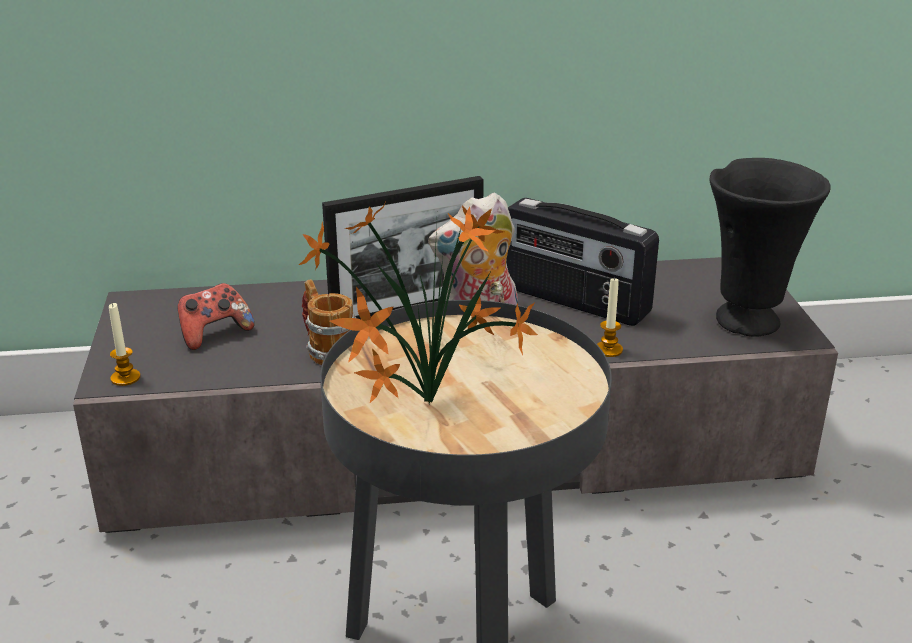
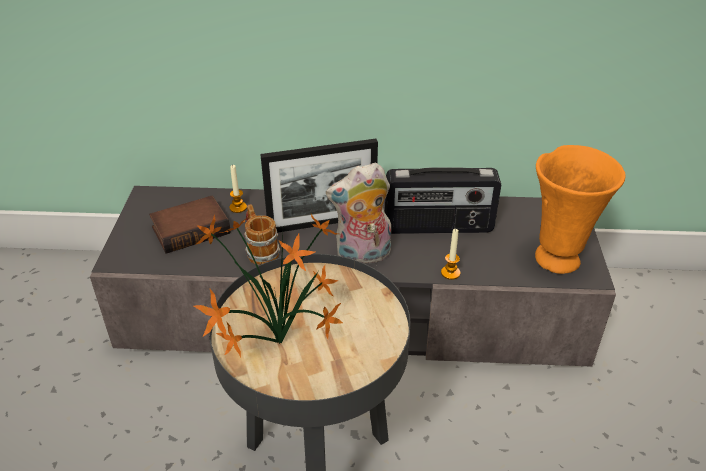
camera: 10 degrees right, 10 degrees up
candle [109,302,141,386] -> candle moved to [229,165,247,213]
game controller [177,283,255,350] -> book [149,195,230,254]
radio [506,198,659,326] -> radio turned 45 degrees counterclockwise [385,167,501,234]
black vase [710,158,831,337] -> orange vase [535,145,626,274]

